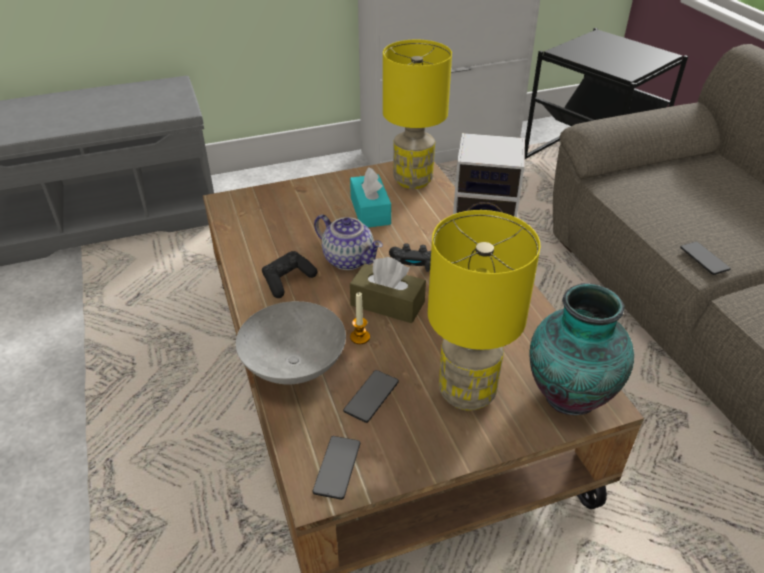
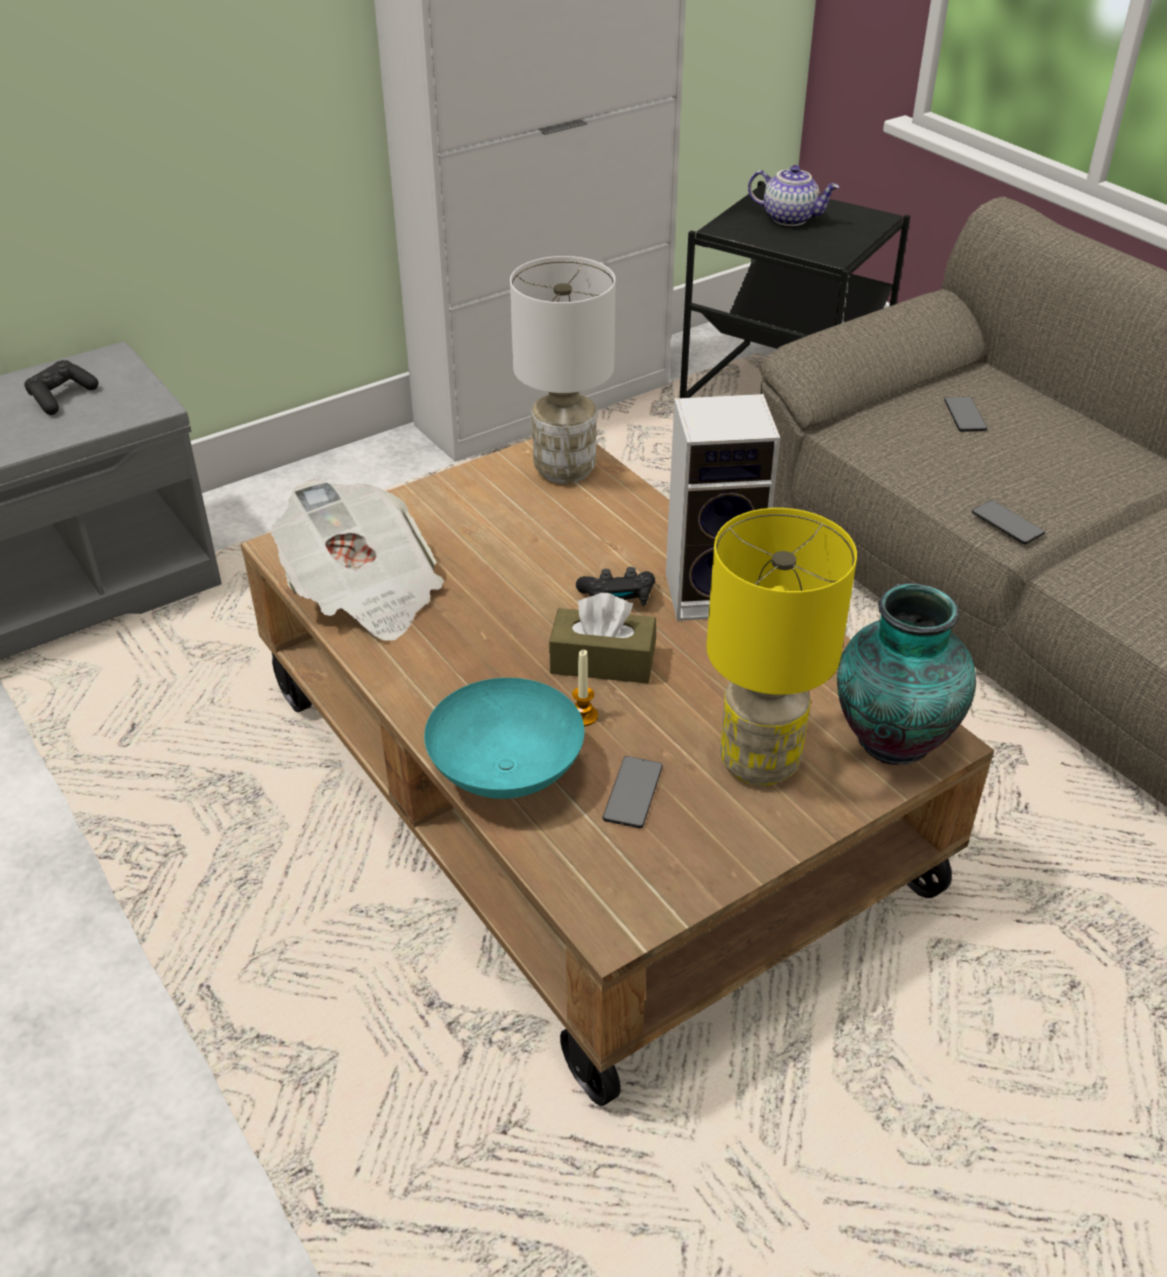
camera: 15 degrees left, 0 degrees up
grey bowl [236,301,346,385] -> turquoise bowl [424,678,584,799]
black game controller [262,251,317,298] -> black game controller moved to [24,360,99,415]
phone [313,436,360,500] -> phone moved to [944,397,987,432]
teapot [314,215,383,270] -> teapot moved to [748,165,839,226]
turquoise tissue box [350,167,391,228] -> none
yellow table lamp [383,39,452,189] -> white table lamp [510,256,616,484]
none -> newspaper [271,479,444,641]

